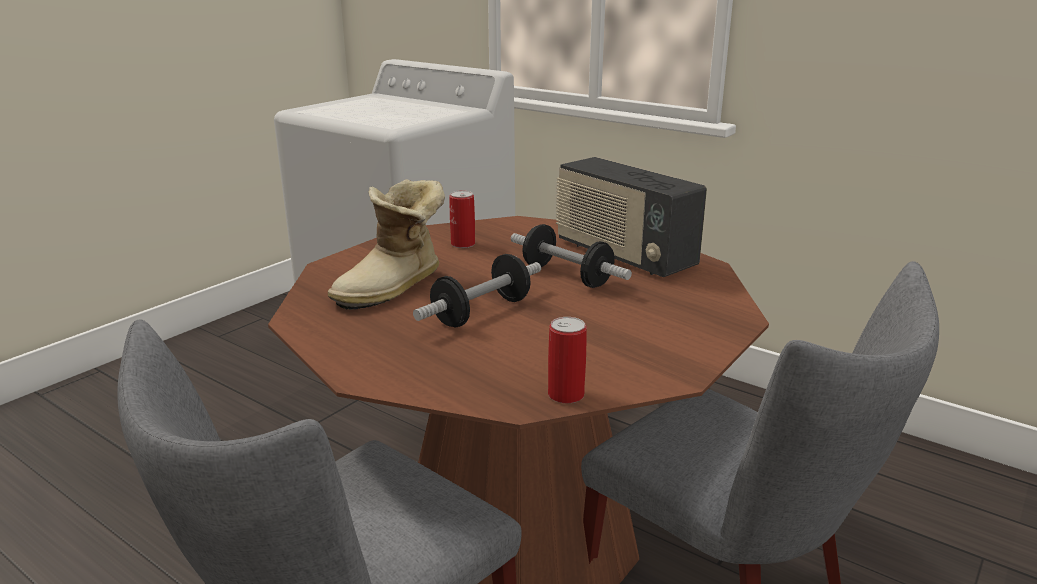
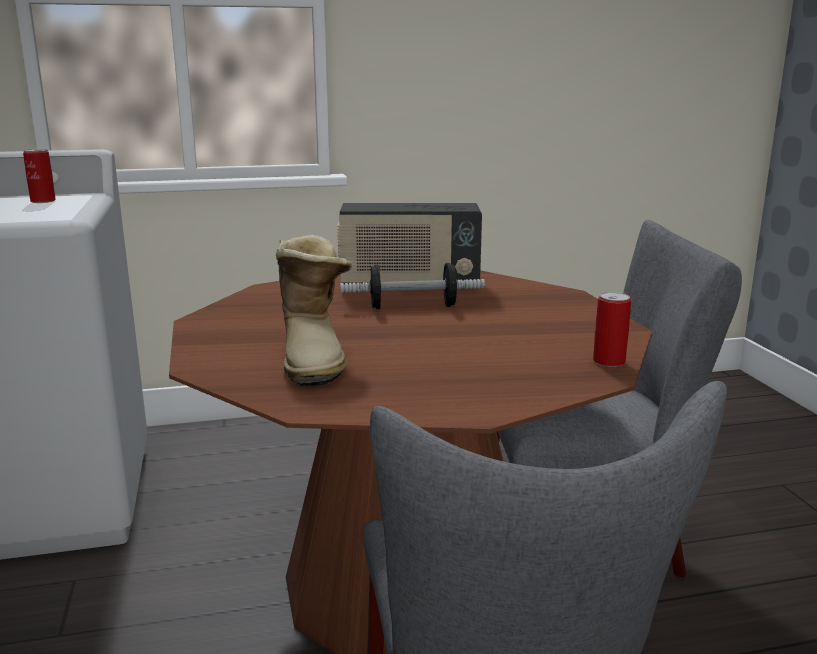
camera: 50 degrees left, 5 degrees down
dumbbell [413,254,541,328] -> none
can [449,190,475,248] -> can moved to [23,149,56,203]

